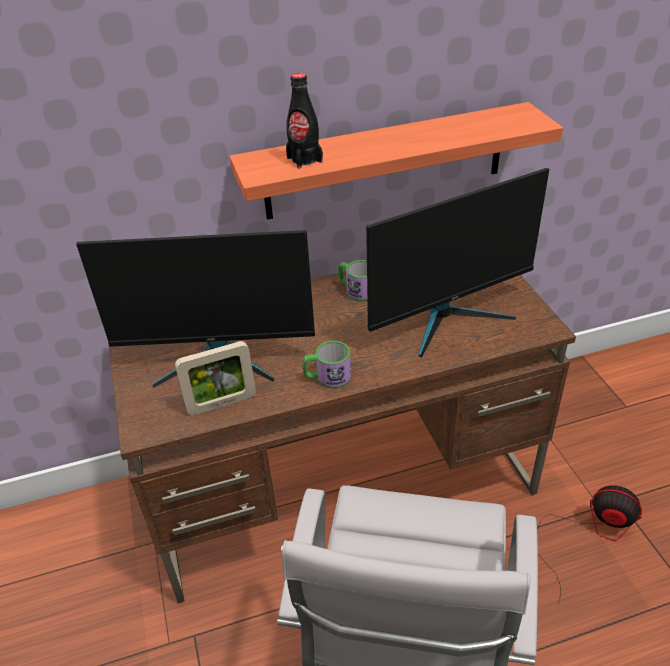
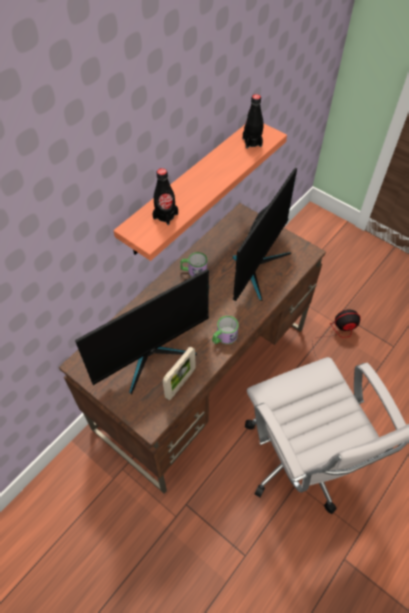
camera: 35 degrees left, 15 degrees up
none -> black bottle [243,94,263,149]

